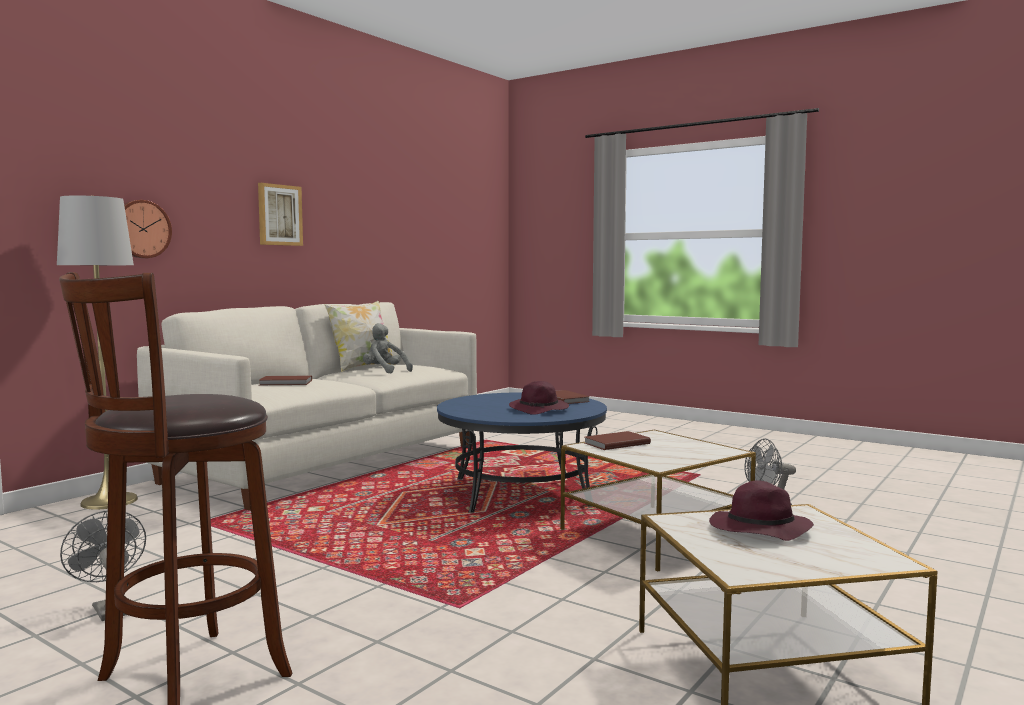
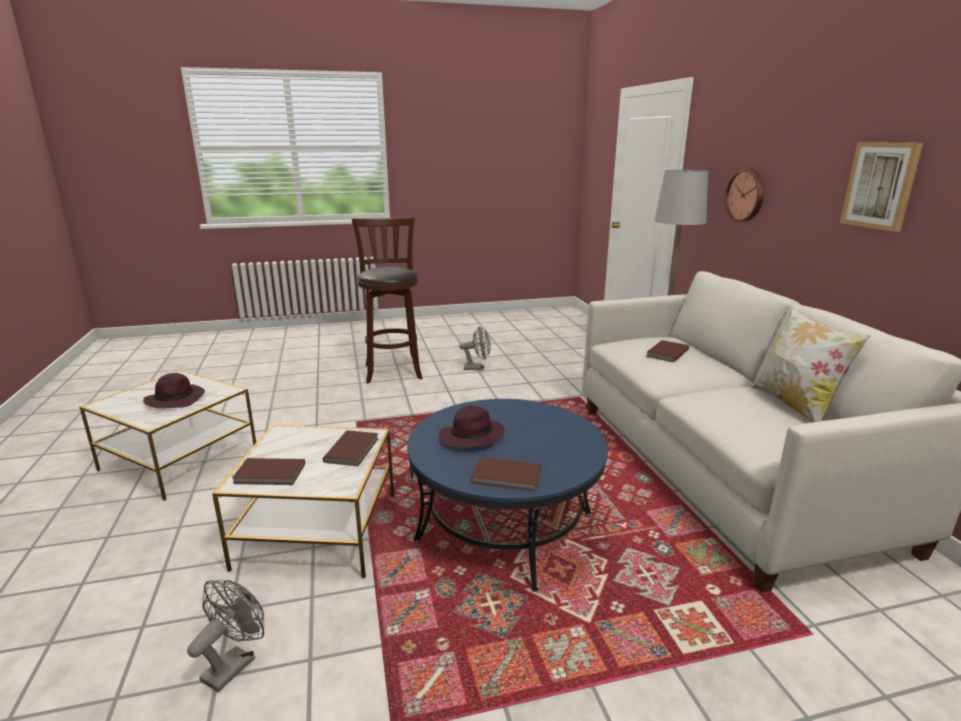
camera: 130 degrees right, 15 degrees up
grey plush toy [363,323,413,373] -> none
none -> brown book [232,458,305,485]

